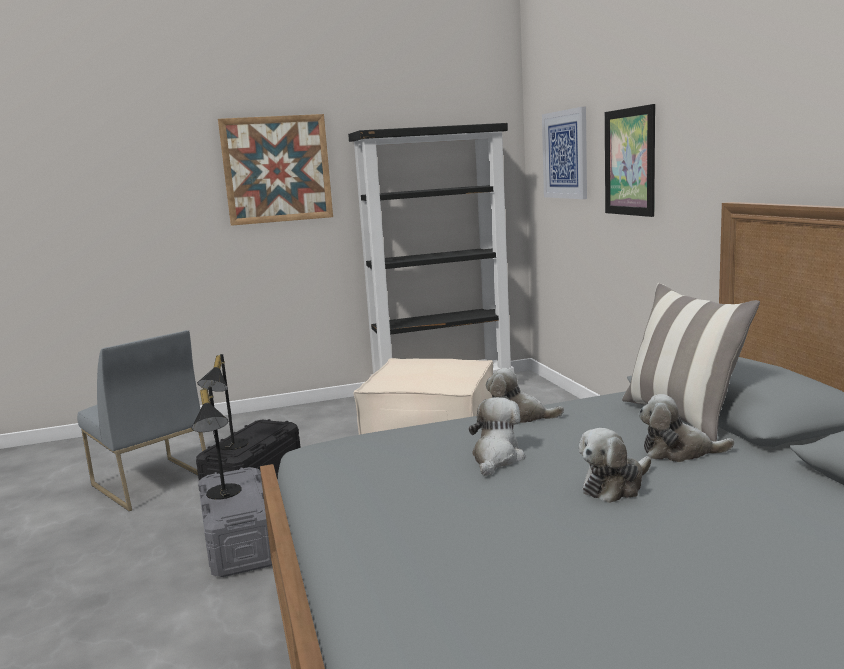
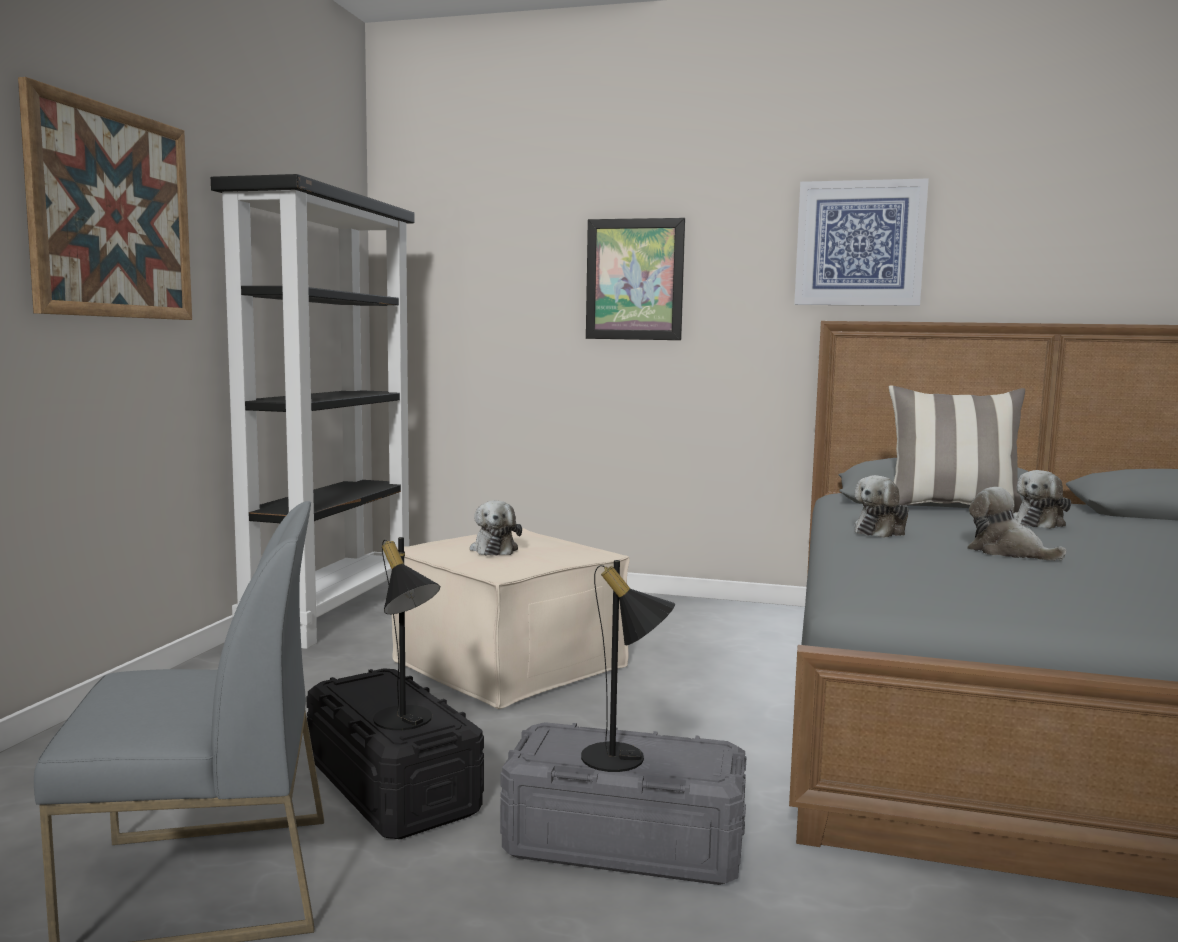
camera: 60 degrees left, 5 degrees down
picture [542,107,587,199] -> picture moved to [794,178,929,306]
plush toy [579,428,651,503] -> plush toy moved to [470,500,522,555]

